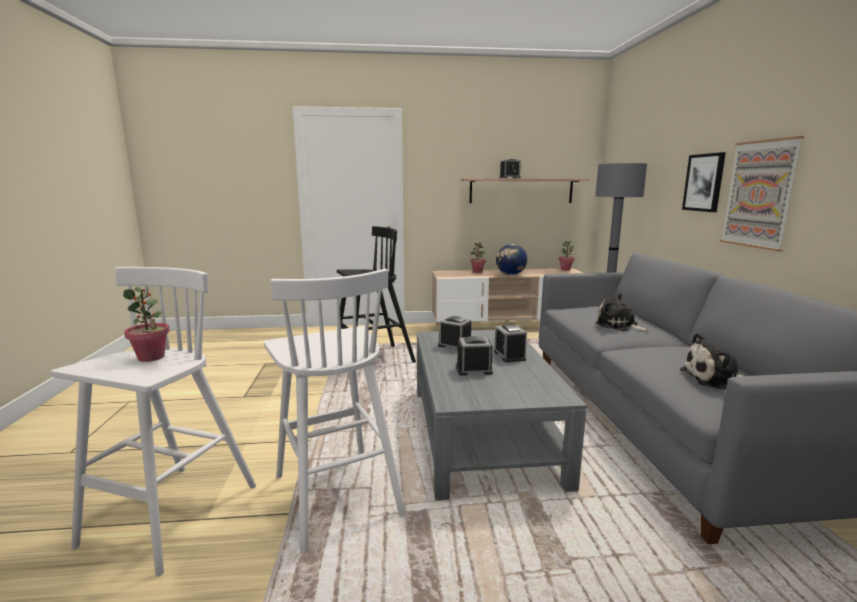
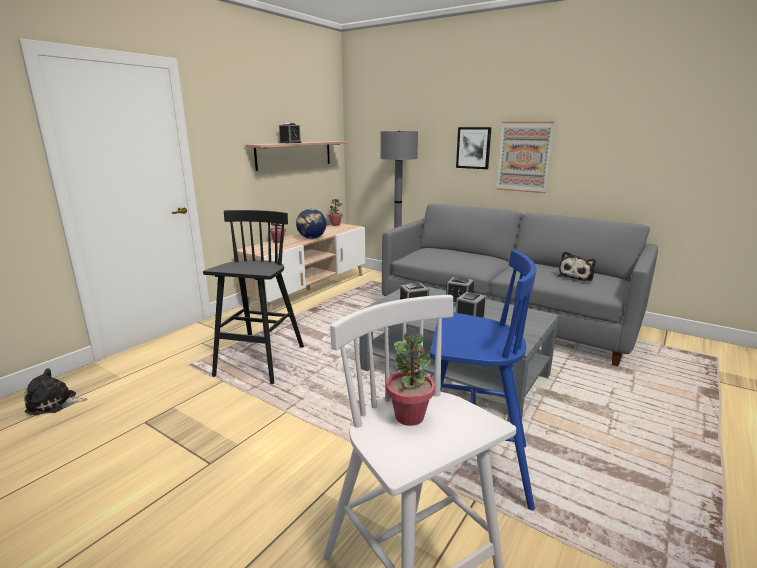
camera: 50 degrees left, 5 degrees up
white stool [264,269,406,553] -> blue stool [430,250,537,510]
plush toy [595,292,650,331] -> plush toy moved to [24,368,88,415]

